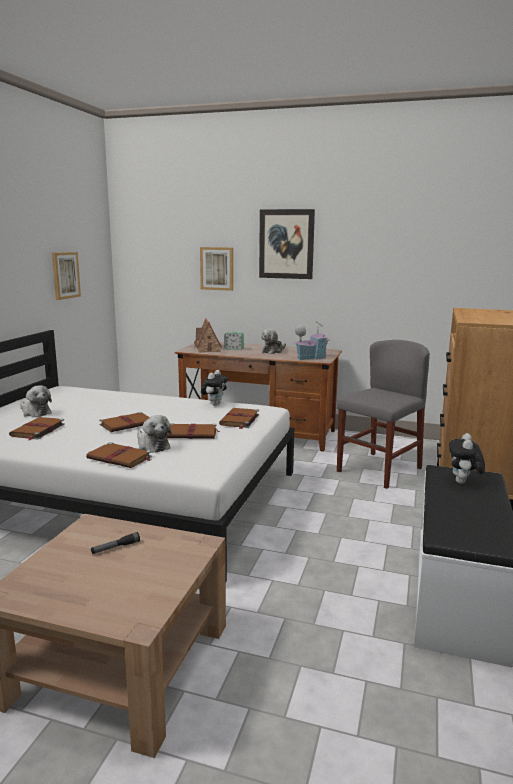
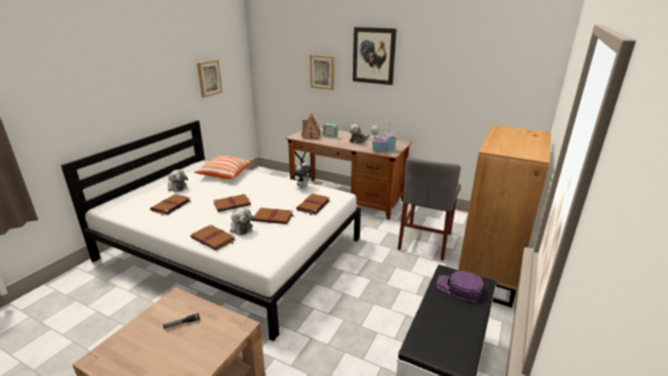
camera: 10 degrees right, 10 degrees up
grey chair [336,340,430,489] -> grey chair turned 150 degrees clockwise [398,157,461,260]
plush toy [449,433,485,484] -> purple cap [436,270,484,302]
none -> pillow [194,156,251,179]

